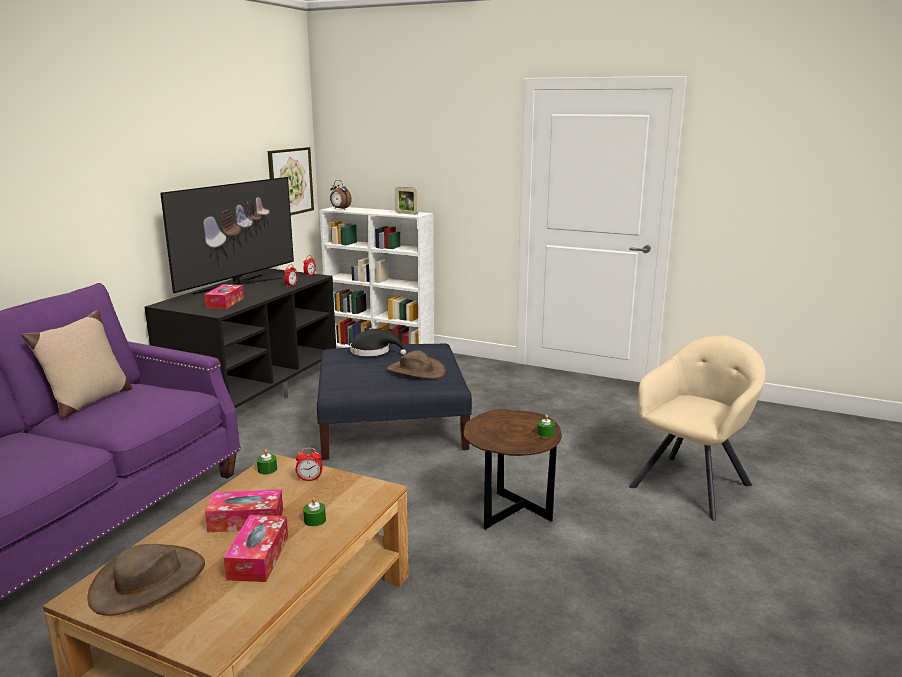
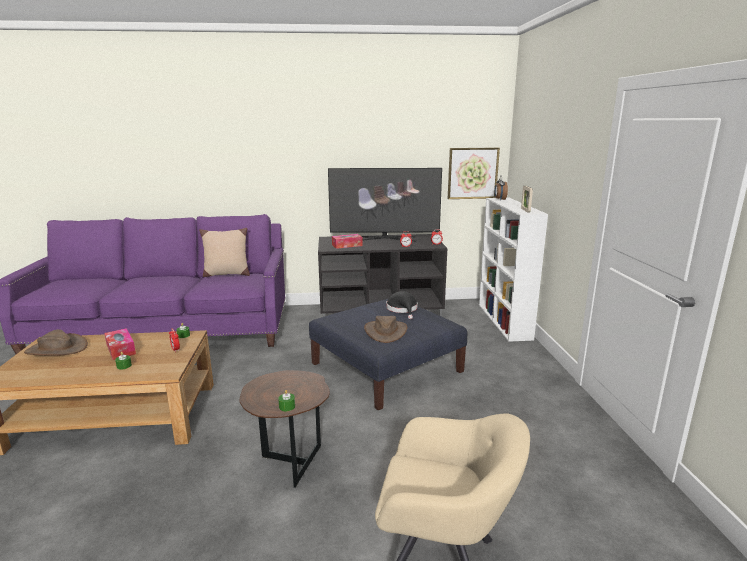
camera: 60 degrees right, 0 degrees up
tissue box [224,515,288,582] -> none

